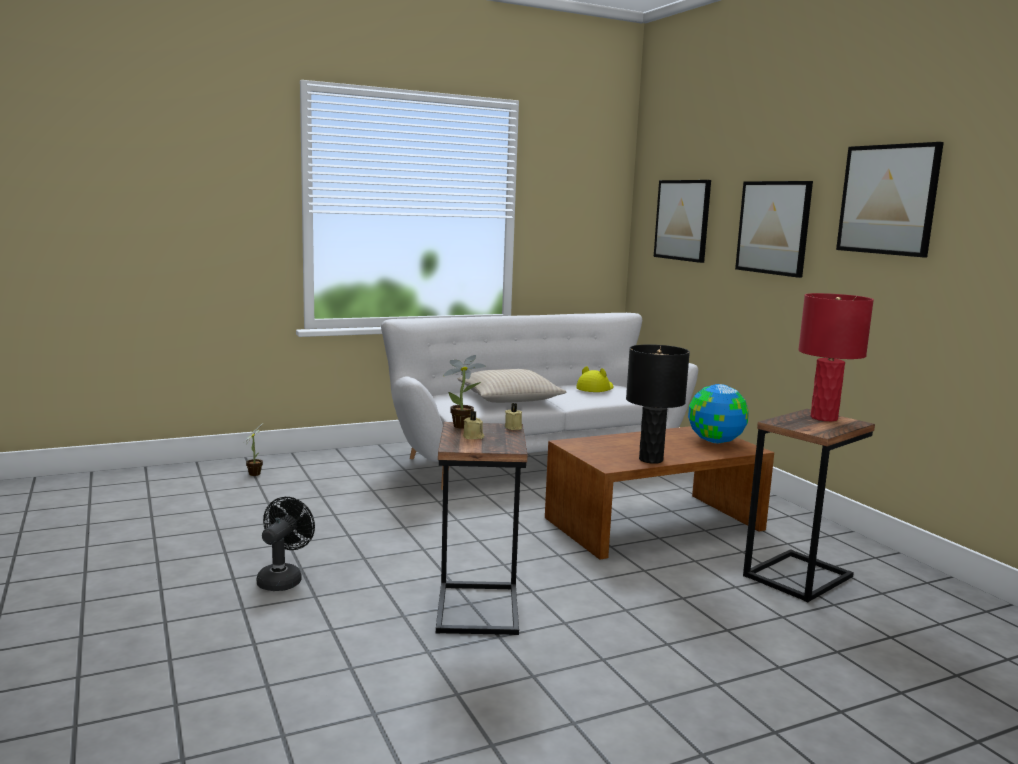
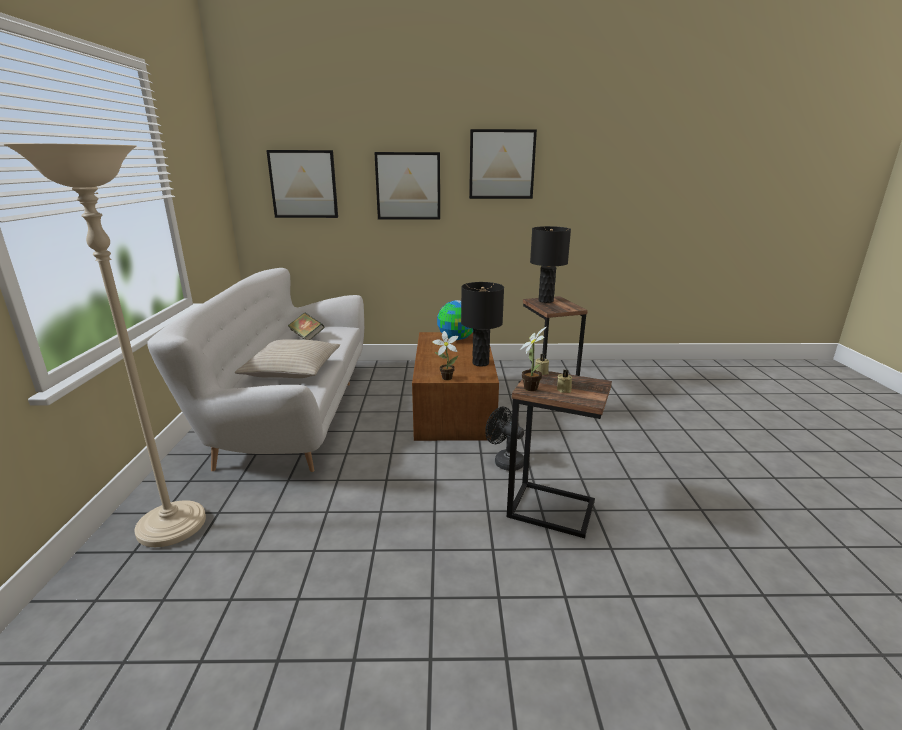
camera: 65 degrees left, 10 degrees up
potted plant [245,424,263,476] -> potted plant moved to [432,331,458,380]
black fan [256,497,315,591] -> black fan moved to [485,407,524,471]
yellow hat [576,366,614,392] -> book [288,313,325,340]
red table lamp [798,293,874,421] -> black table lamp [530,226,571,303]
none -> beige floor lamp [4,143,206,547]

